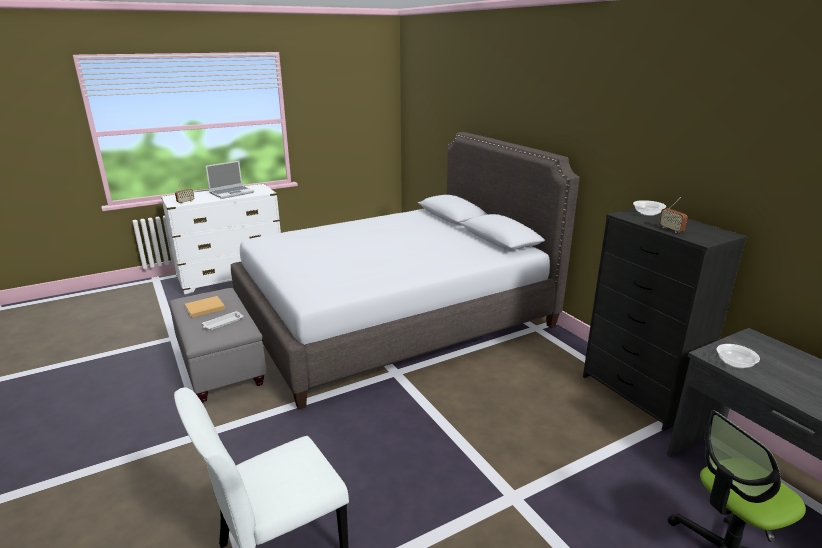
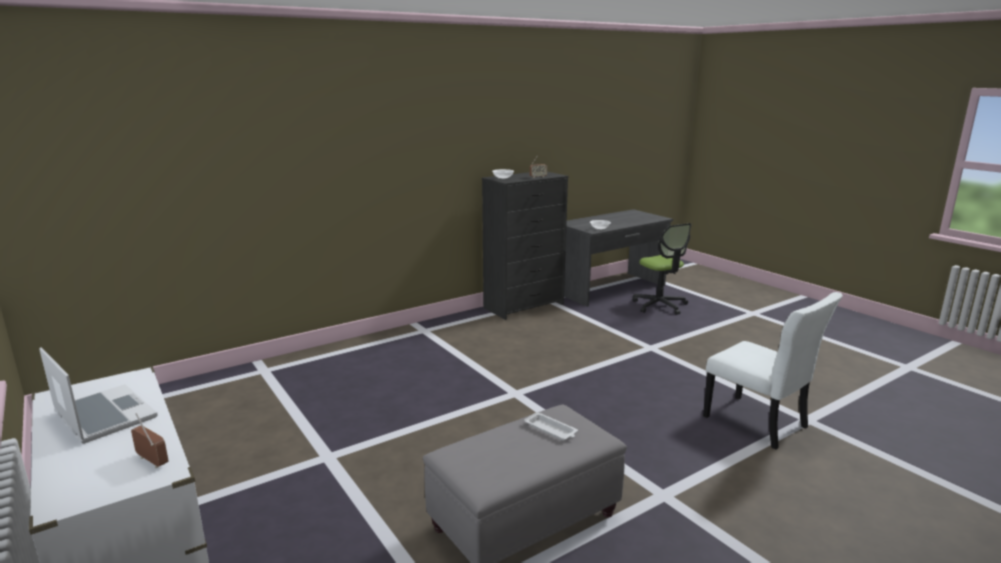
camera: 95 degrees left, 5 degrees down
beige book [185,296,225,318] -> none
grey bed [231,132,580,410] -> none

